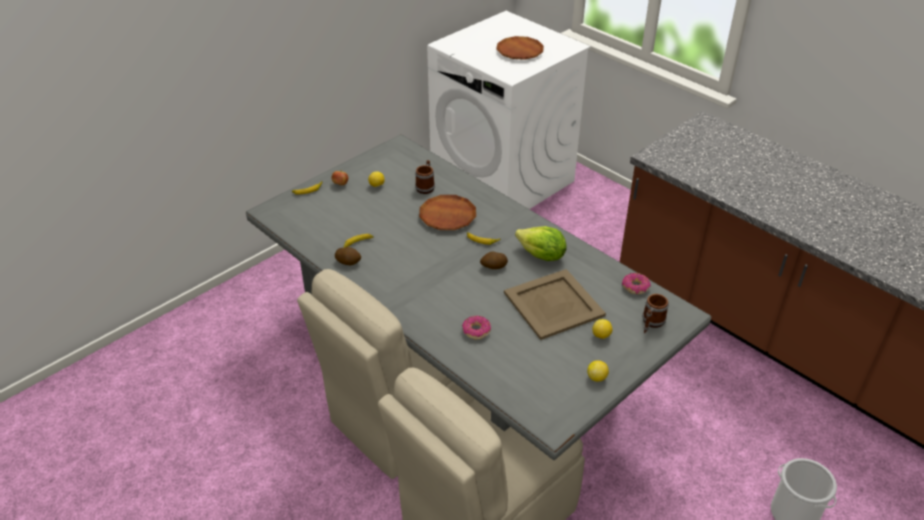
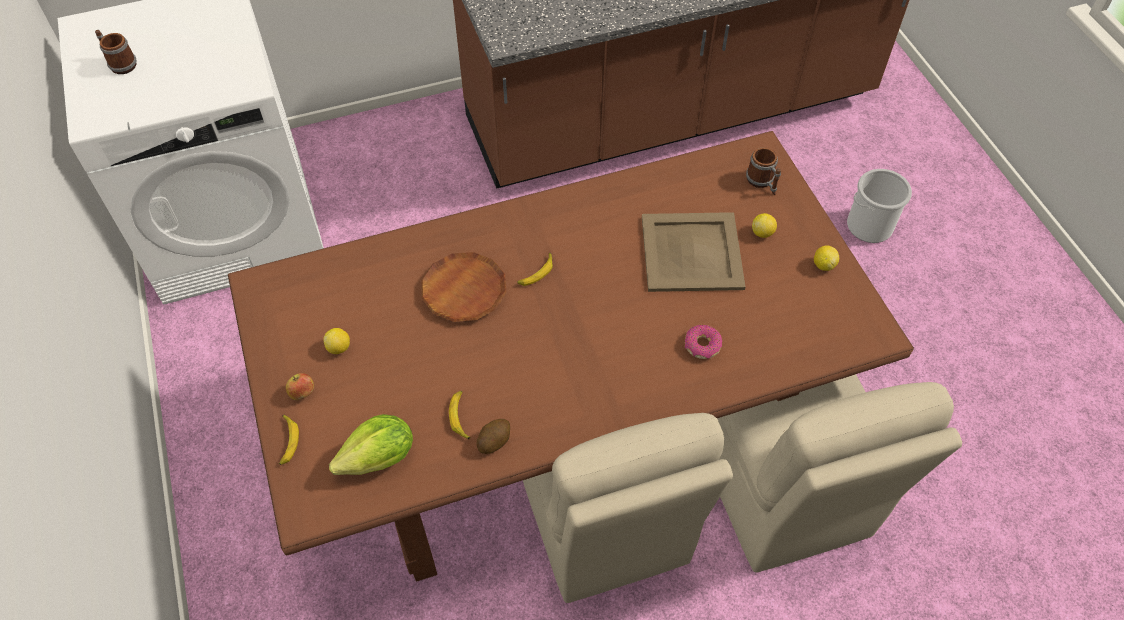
camera: 65 degrees left, 15 degrees up
grey dining table [246,134,711,460] -> brown dining table [228,131,914,582]
mug [415,160,435,194] -> mug moved to [95,30,137,74]
potato [480,252,508,269] -> none
brown plate [496,36,544,60] -> none
lettuce [515,226,566,261] -> lettuce moved to [329,414,413,475]
donut [622,273,651,294] -> none

